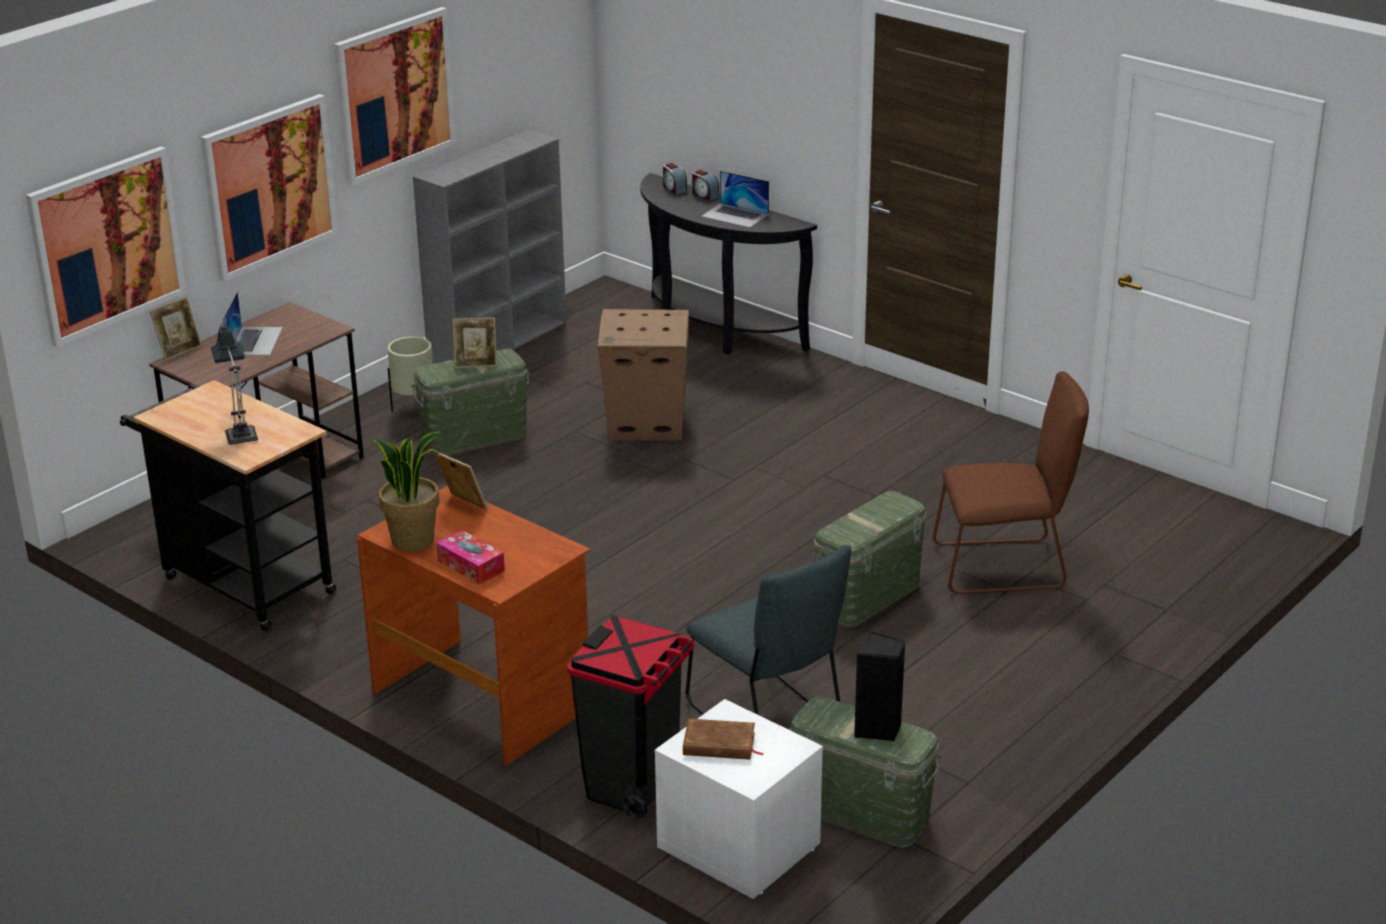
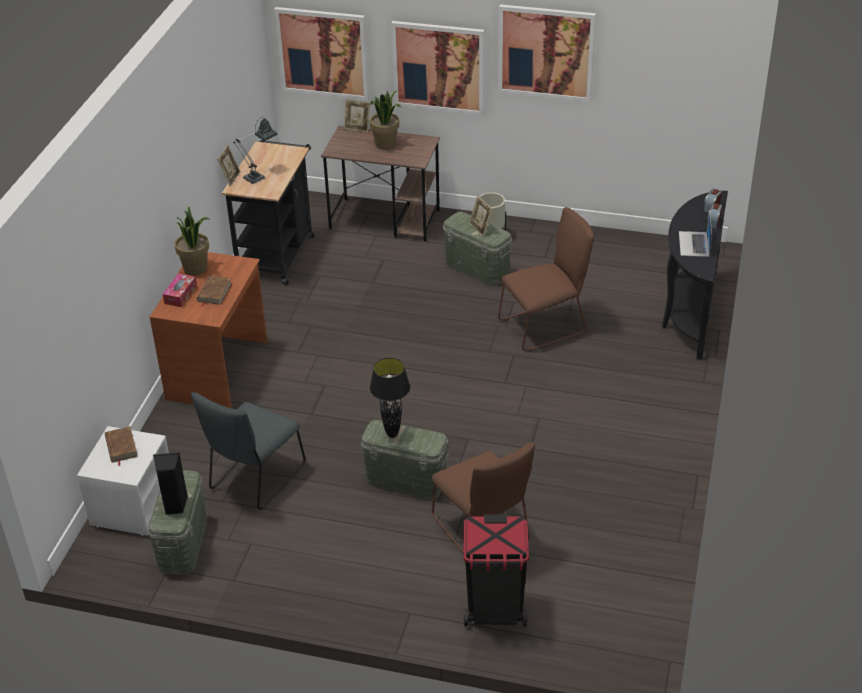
camera: 65 degrees right, 10 degrees up
laptop [223,292,283,356] -> potted plant [369,90,401,150]
grey bookcase [413,129,567,364] -> none
picture frame [434,453,488,510] -> picture frame moved to [217,145,240,187]
black trash can [567,616,695,819] -> black trash can moved to [464,515,529,627]
cardboard box [597,309,689,441] -> brown chair [498,207,594,351]
none -> brown book [197,276,232,307]
none -> black table lamp [370,358,410,438]

